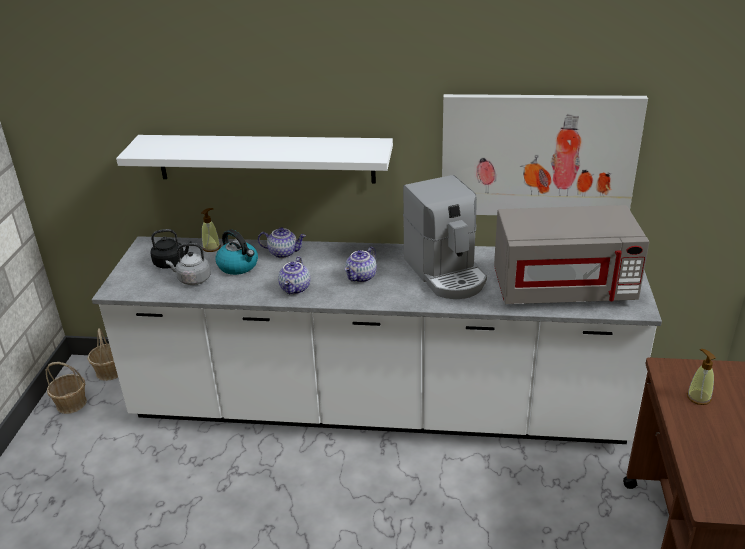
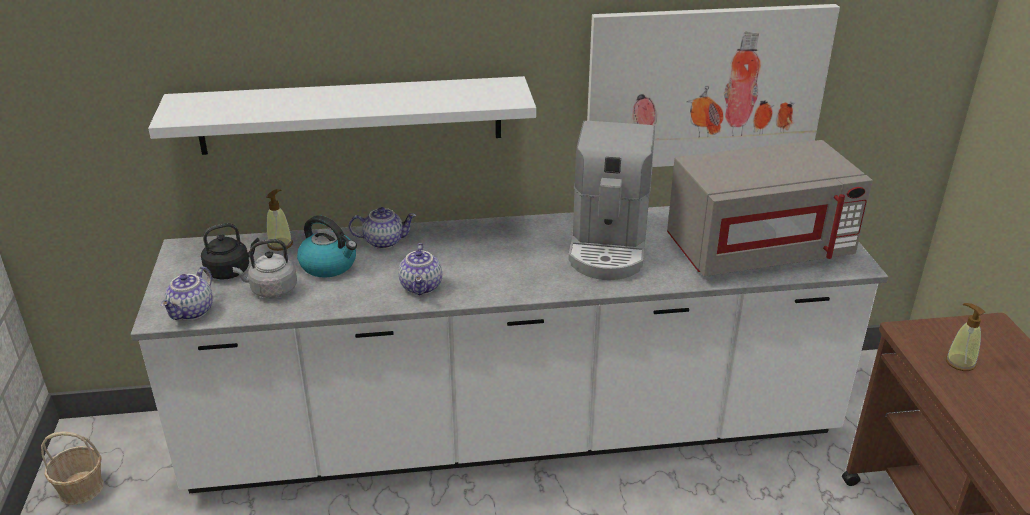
camera: 15 degrees left, 0 degrees up
basket [88,328,118,381] -> none
teapot [345,247,377,283] -> teapot moved to [161,266,213,320]
coffee machine [403,175,487,299] -> coffee machine turned 45 degrees clockwise [568,121,655,280]

